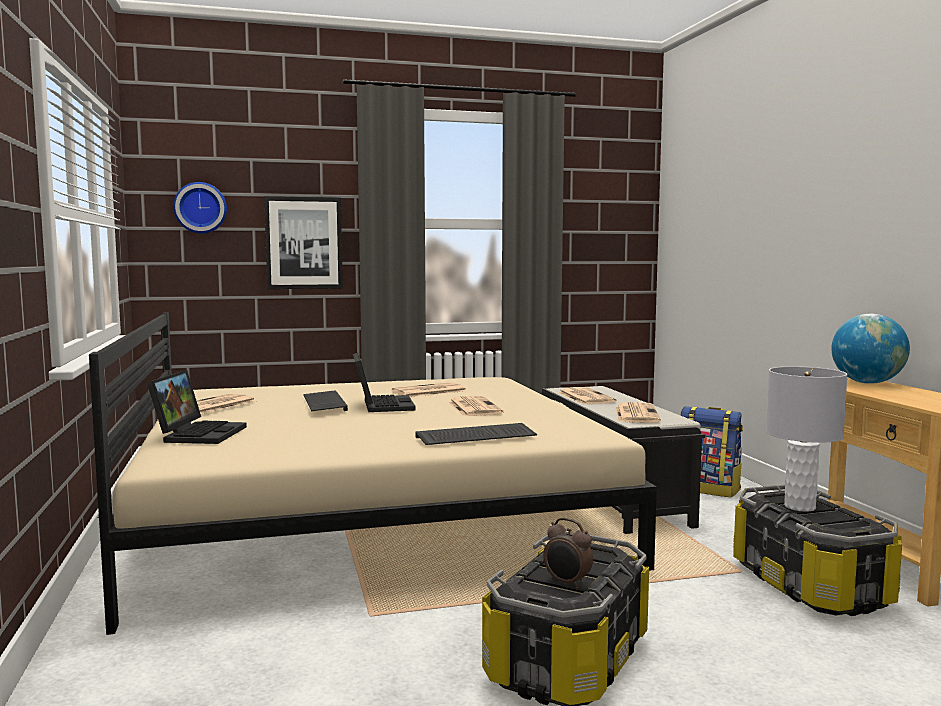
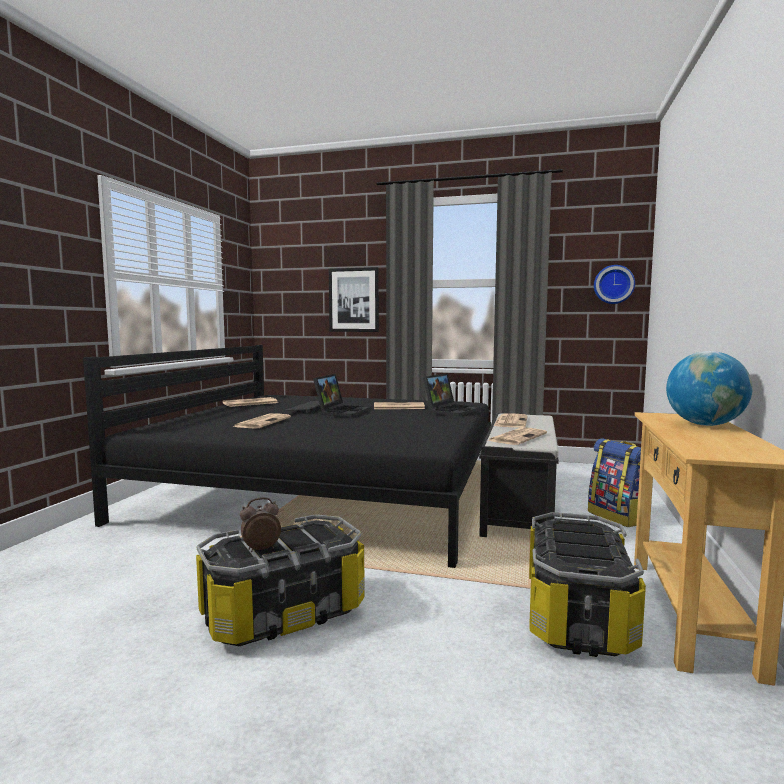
camera: 30 degrees right, 0 degrees up
beige bed [89,312,657,635] -> black bed [83,345,491,568]
laptop [147,370,247,444] -> laptop moved to [423,373,479,416]
wall clock [173,182,227,234] -> wall clock moved to [594,265,635,304]
keyboard [415,423,537,445] -> none
newspaper [449,396,503,416] -> newspaper moved to [233,413,291,429]
alarm clock [543,518,593,589] -> alarm clock turned 90 degrees clockwise [240,497,281,552]
grey table lamp [766,366,848,512] -> none

